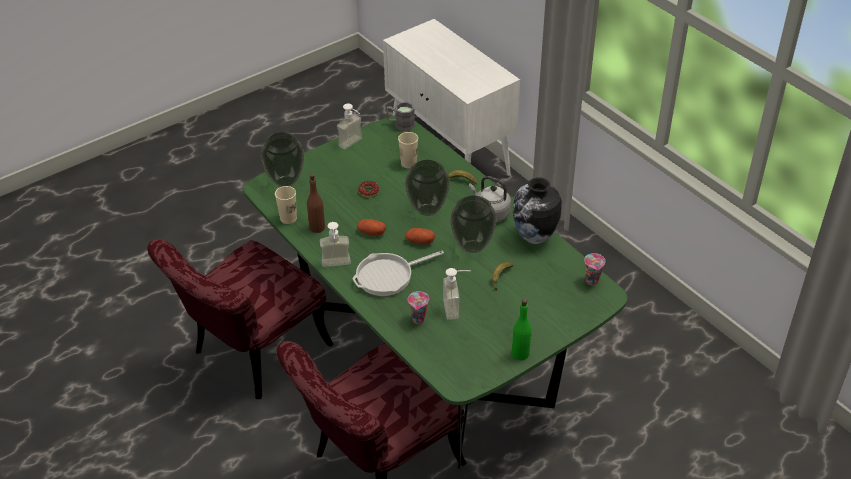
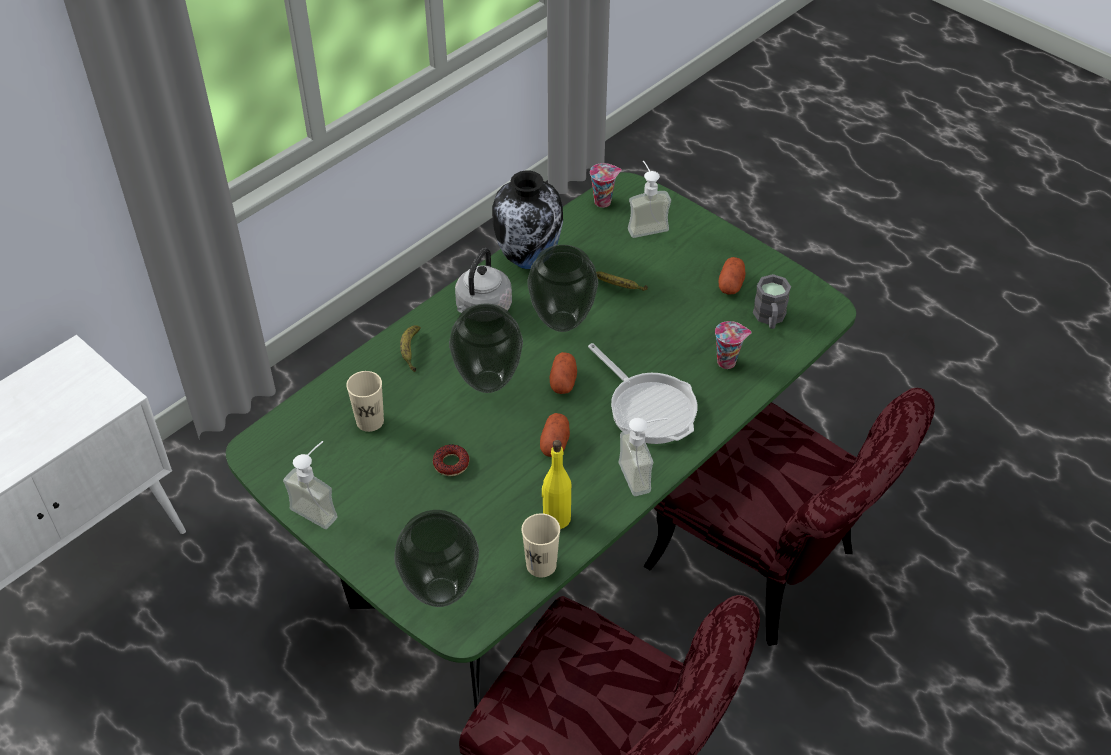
camera: 100 degrees left, 5 degrees up
brown bottle [307,174,325,233] -> yellow bottle [542,440,571,529]
grey mug [386,102,415,131] -> grey mug moved to [753,274,791,329]
soap dispenser [443,268,471,320] -> soap dispenser moved to [628,161,671,238]
green bottle [512,299,532,360] -> none
none -> potato [719,257,745,294]

